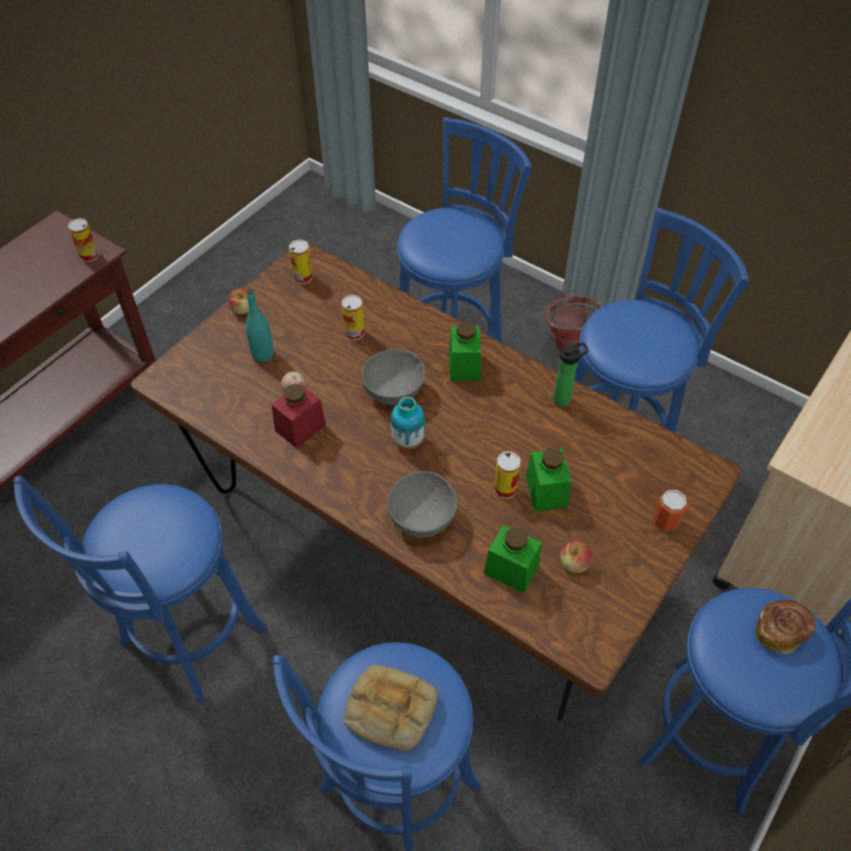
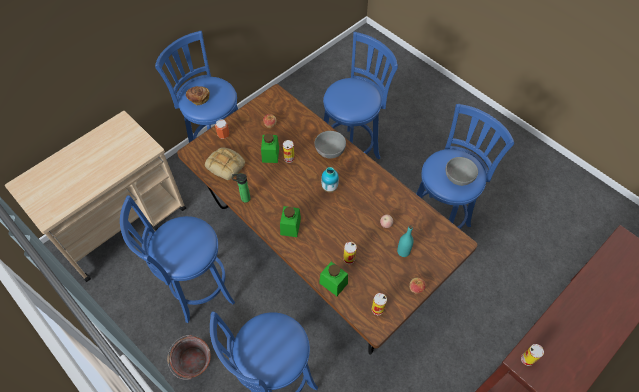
camera: 170 degrees left, 5 degrees up
red jar [272,383,326,448] -> none
bread [344,664,438,751] -> bread moved to [205,147,245,181]
grey bowl [361,349,425,405] -> grey bowl moved to [446,157,478,186]
green jar [484,525,542,593] -> green jar moved to [319,262,348,296]

